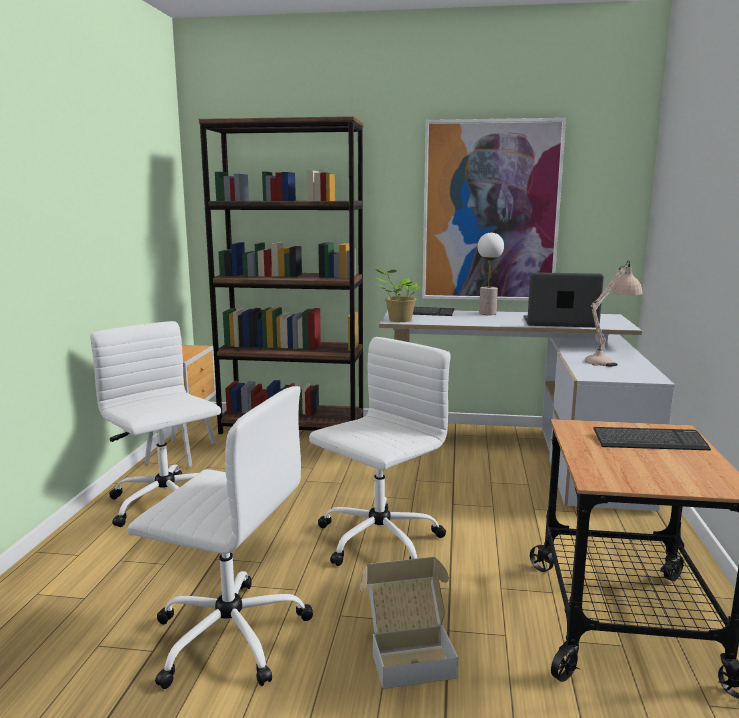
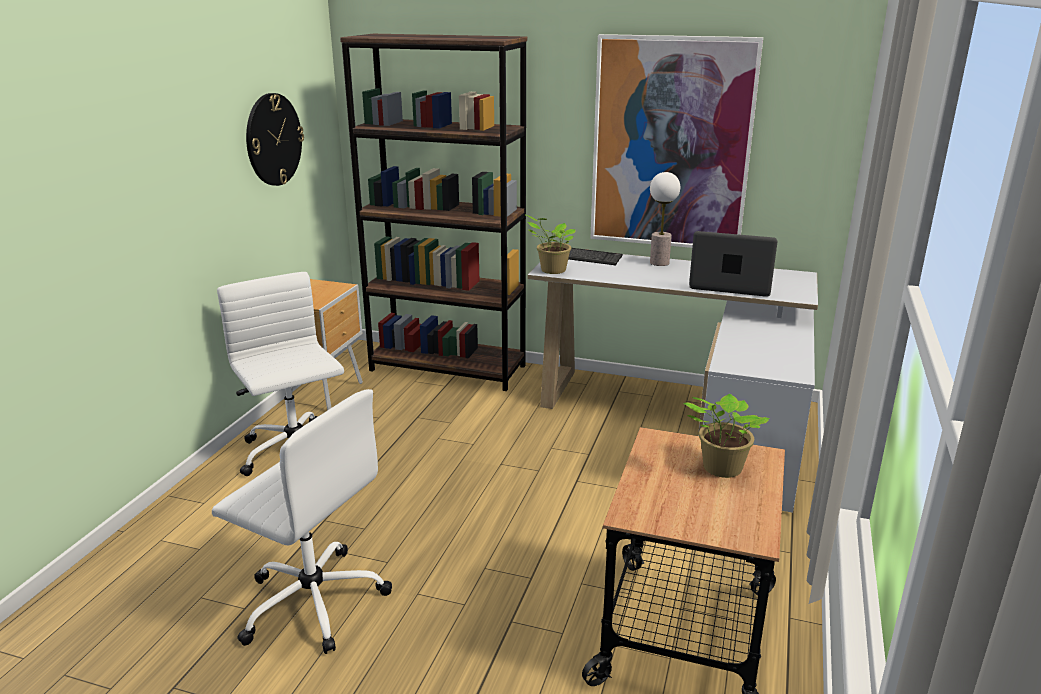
camera: 10 degrees right, 10 degrees up
white office chair [309,337,450,566] -> none
cardboard box [360,557,458,689] -> none
beige table lamp [584,260,642,367] -> none
keyboard [594,427,711,450] -> potted plant [683,393,769,478]
none -> wall clock [246,93,304,186]

